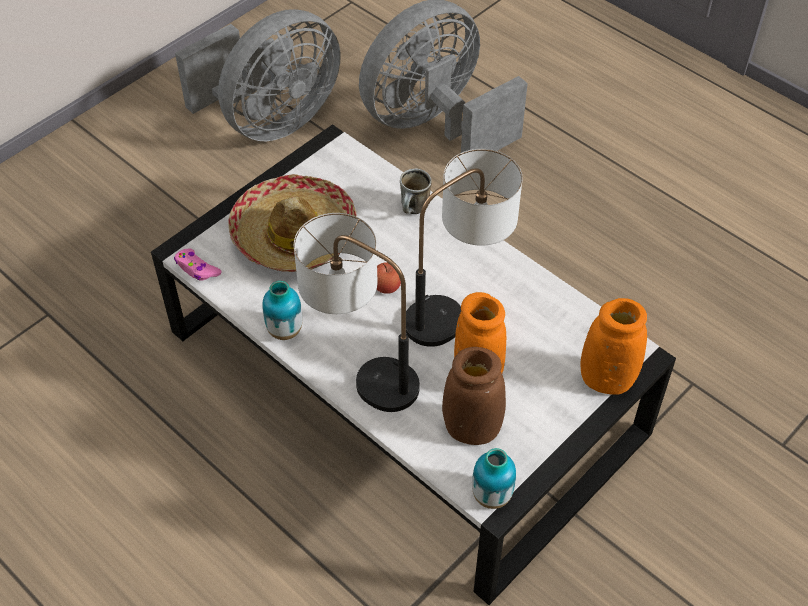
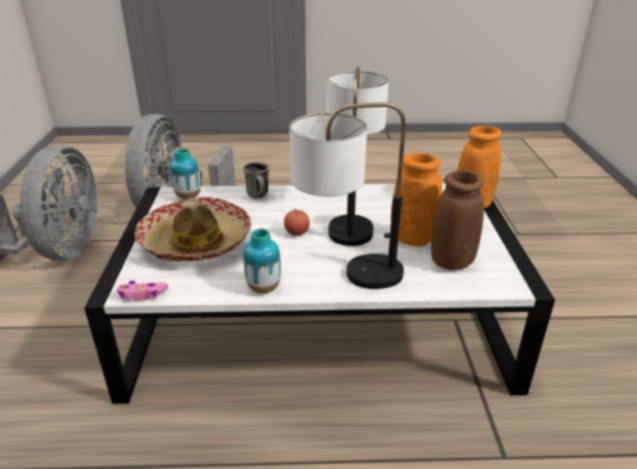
camera: 45 degrees left, 20 degrees down
vase [472,448,516,509] -> vase moved to [170,148,201,199]

